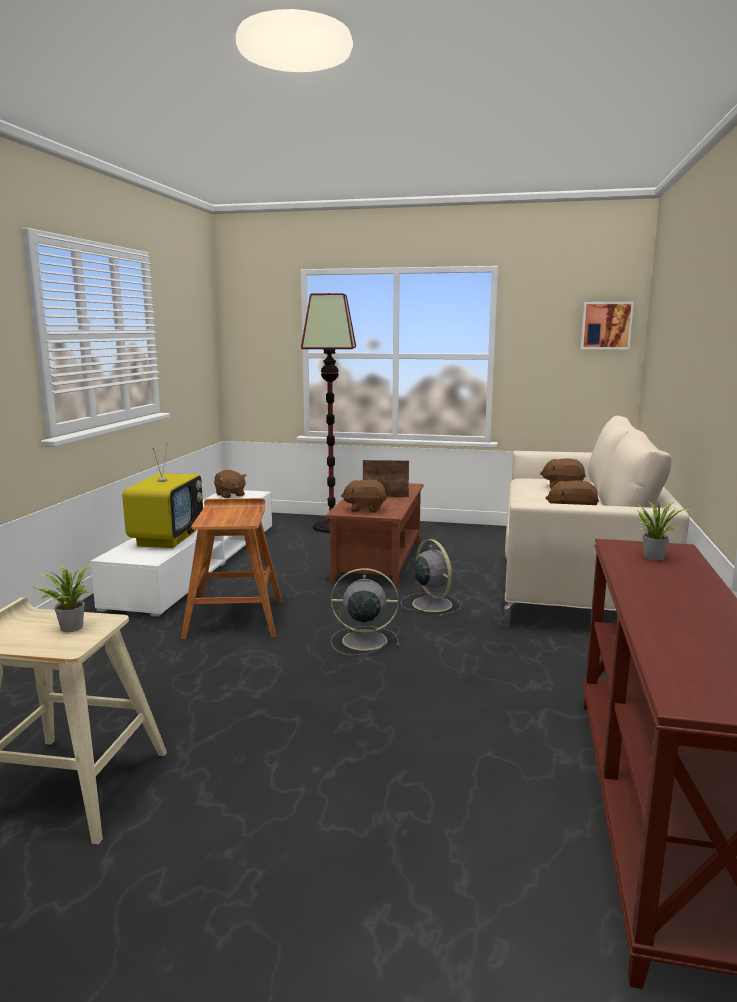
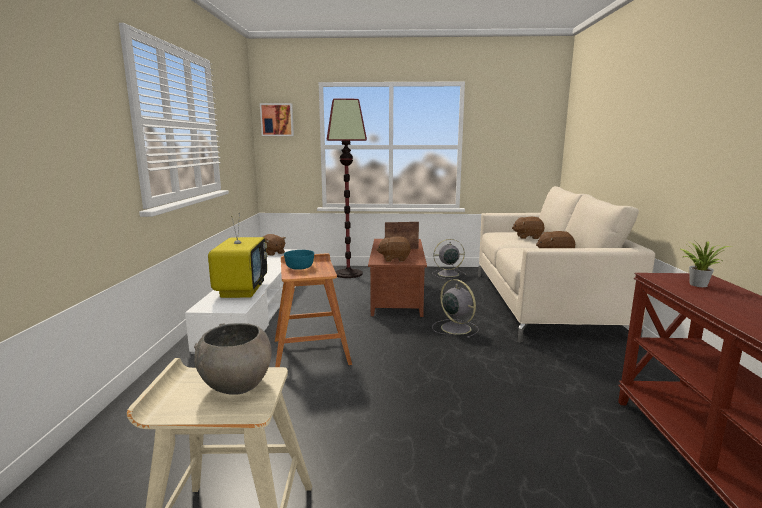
camera: 10 degrees left, 0 degrees up
potted plant [33,564,93,632] -> grey bowl [194,323,272,395]
grey fan [331,568,400,656] -> grey fan moved to [432,239,466,279]
picture [581,302,634,349] -> picture moved to [260,103,294,136]
none -> turquoise bowl [284,250,314,270]

